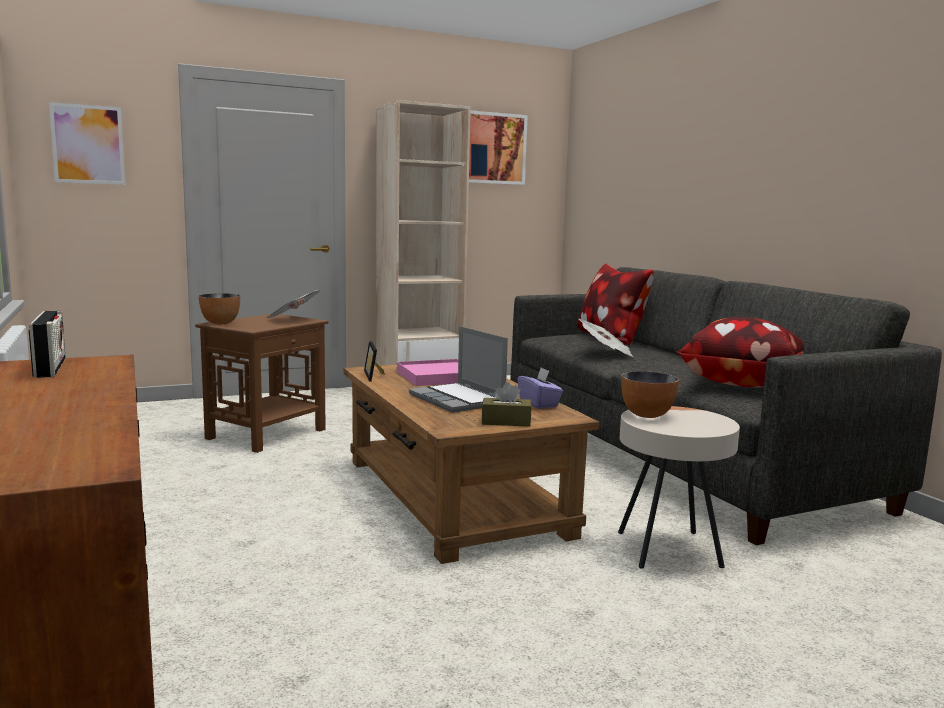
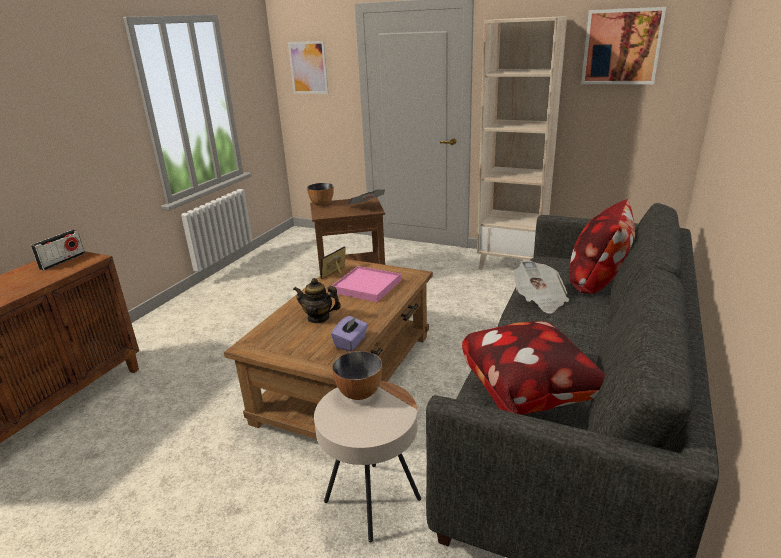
camera: 50 degrees right, 15 degrees up
laptop [409,326,508,413] -> teapot [293,278,341,323]
brown tissue box [481,382,532,427] -> none

